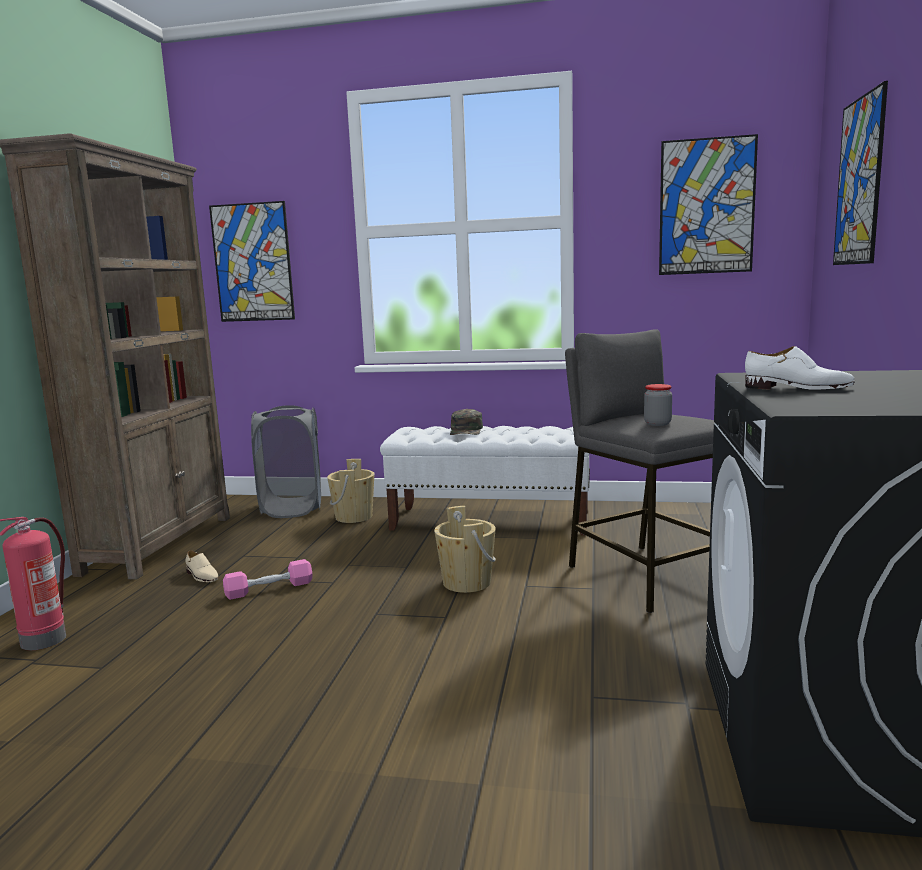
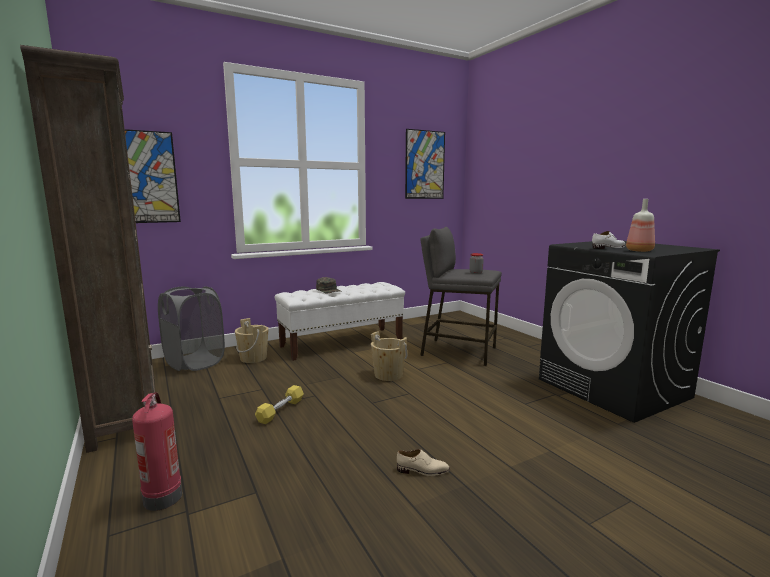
camera: 40 degrees left, 0 degrees up
beige shoe [185,551,219,582] -> beige shoe moved to [397,449,450,476]
pink dumbbell [223,559,313,600] -> yellow dumbbell [255,385,304,424]
picture [833,81,888,265] -> none
none -> bottle [626,199,655,252]

